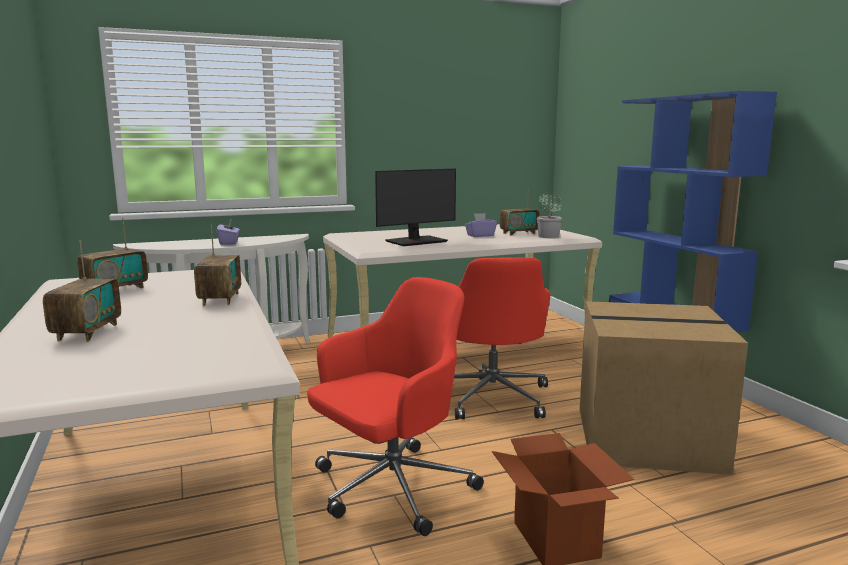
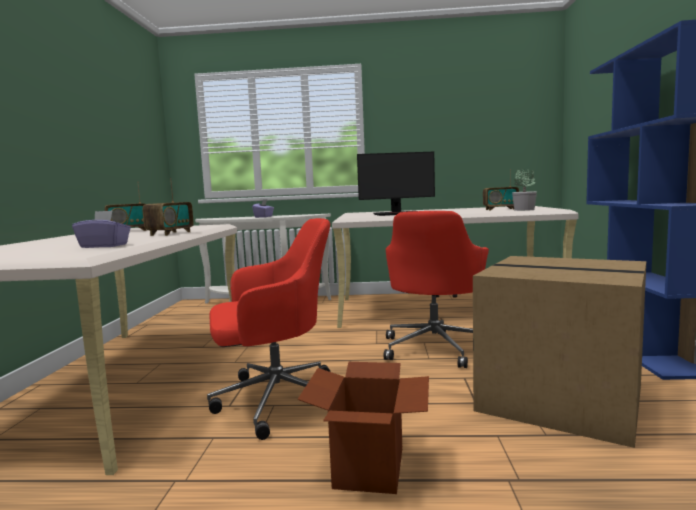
camera: 25 degrees right, 5 degrees down
radio [43,241,121,342] -> none
purple tissue box [465,213,497,237] -> purple tissue box moved to [72,210,131,248]

